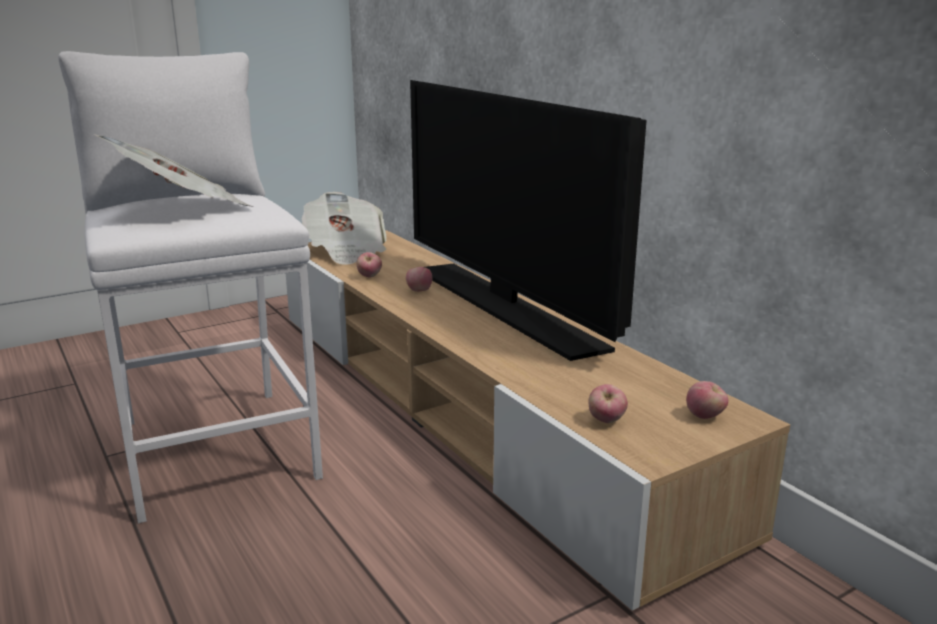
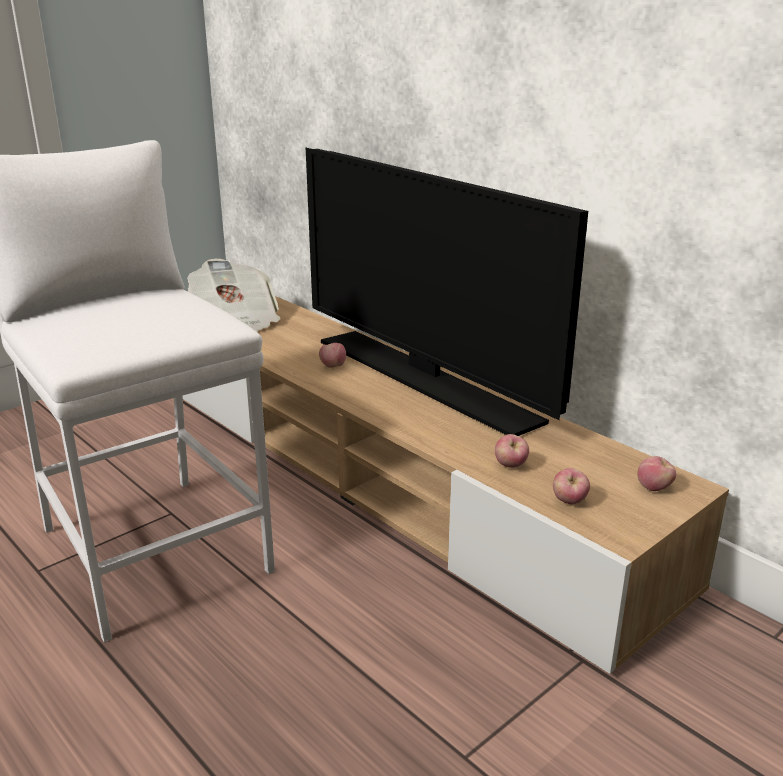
camera: 10 degrees left, 5 degrees up
newspaper [93,134,251,206] -> none
apple [356,252,382,278] -> apple moved to [495,434,529,468]

